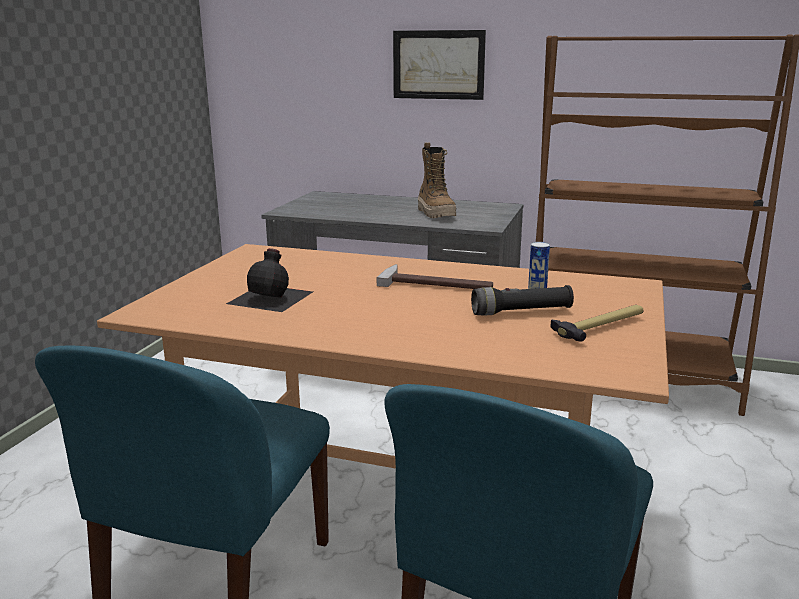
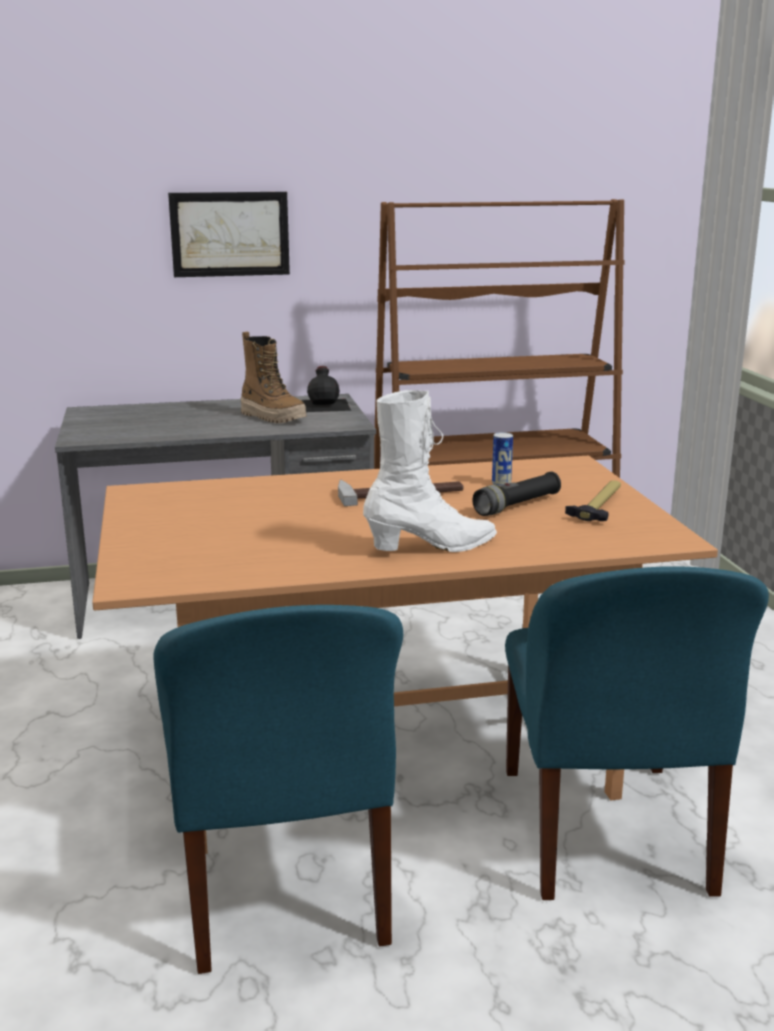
camera: 30 degrees left, 0 degrees up
black bottle [226,248,313,312] -> black bottle moved to [301,366,351,412]
none -> white boot [363,390,497,552]

